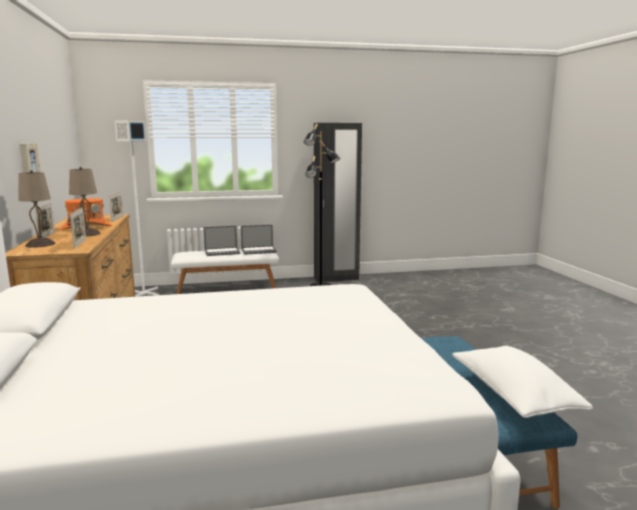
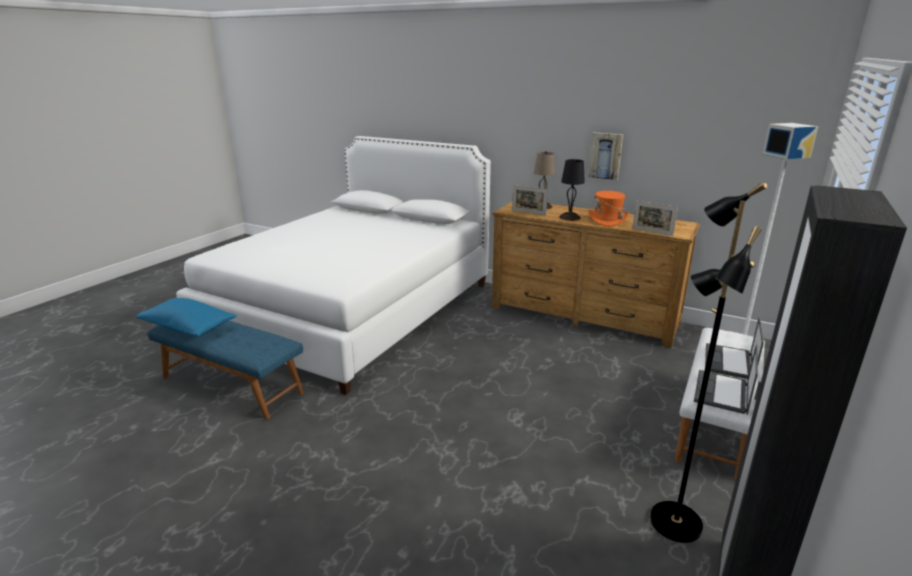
camera: 130 degrees right, 10 degrees up
picture frame [35,202,55,238] -> none
beige table lamp [69,167,101,237] -> black table lamp [559,159,585,221]
white pillow [452,346,593,418] -> blue pillow [136,298,237,337]

